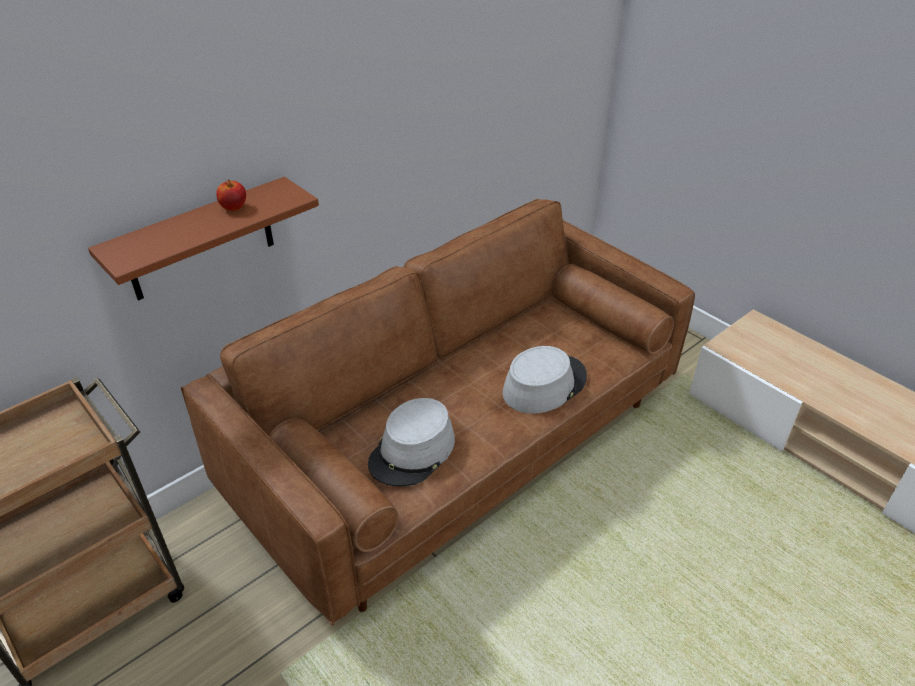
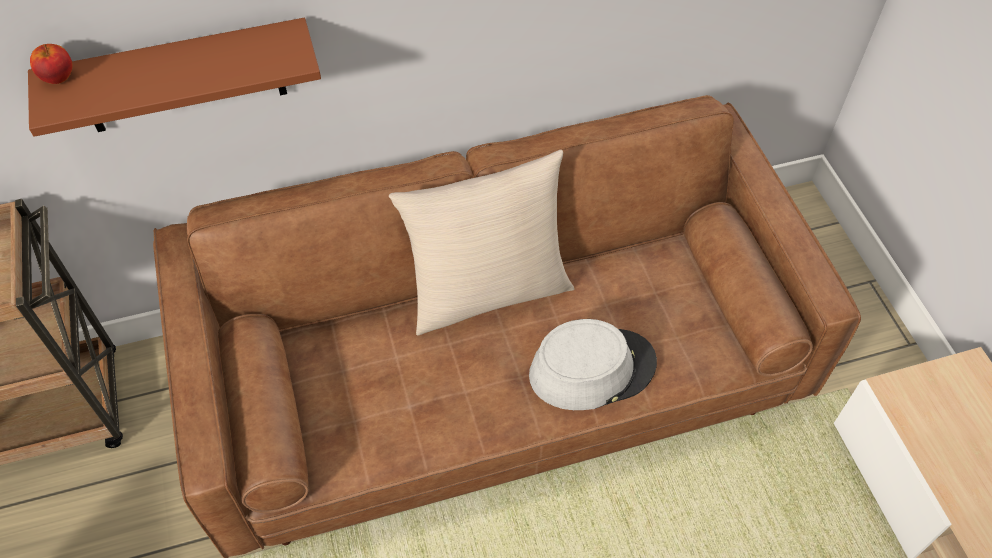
camera: 25 degrees right, 15 degrees up
apple [216,179,246,211] -> apple moved to [30,44,73,84]
grey hat [368,398,455,487] -> none
none -> beige pillow [389,150,574,336]

